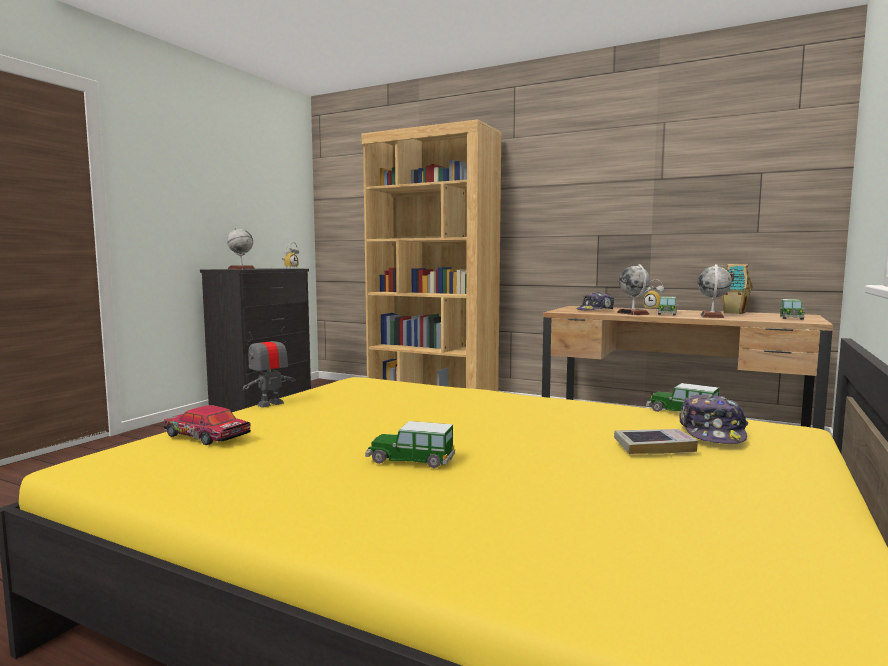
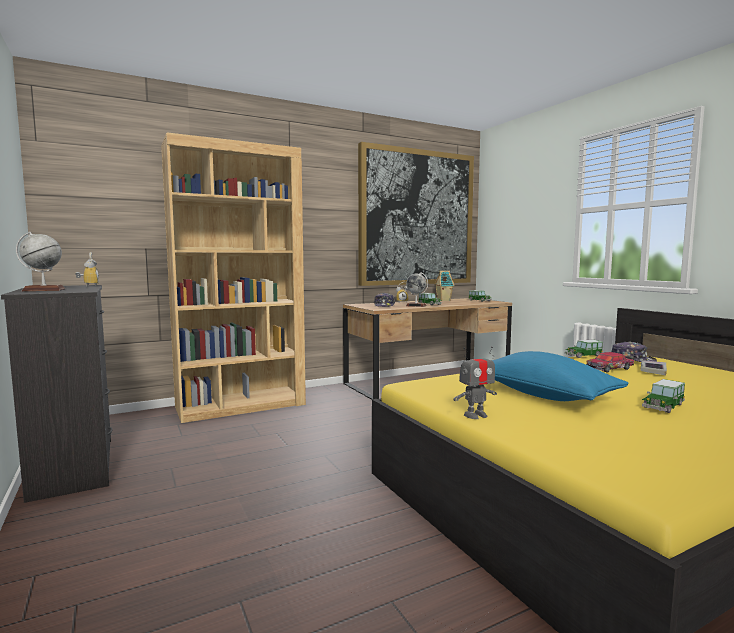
camera: 55 degrees left, 0 degrees up
toy car [164,405,251,445] -> toy car moved to [586,352,634,373]
toy robot [243,327,296,408] -> toy robot turned 105 degrees counterclockwise [453,347,497,419]
globe [697,264,732,318] -> none
none -> picture [358,142,474,286]
none -> blue pillow [492,351,629,401]

